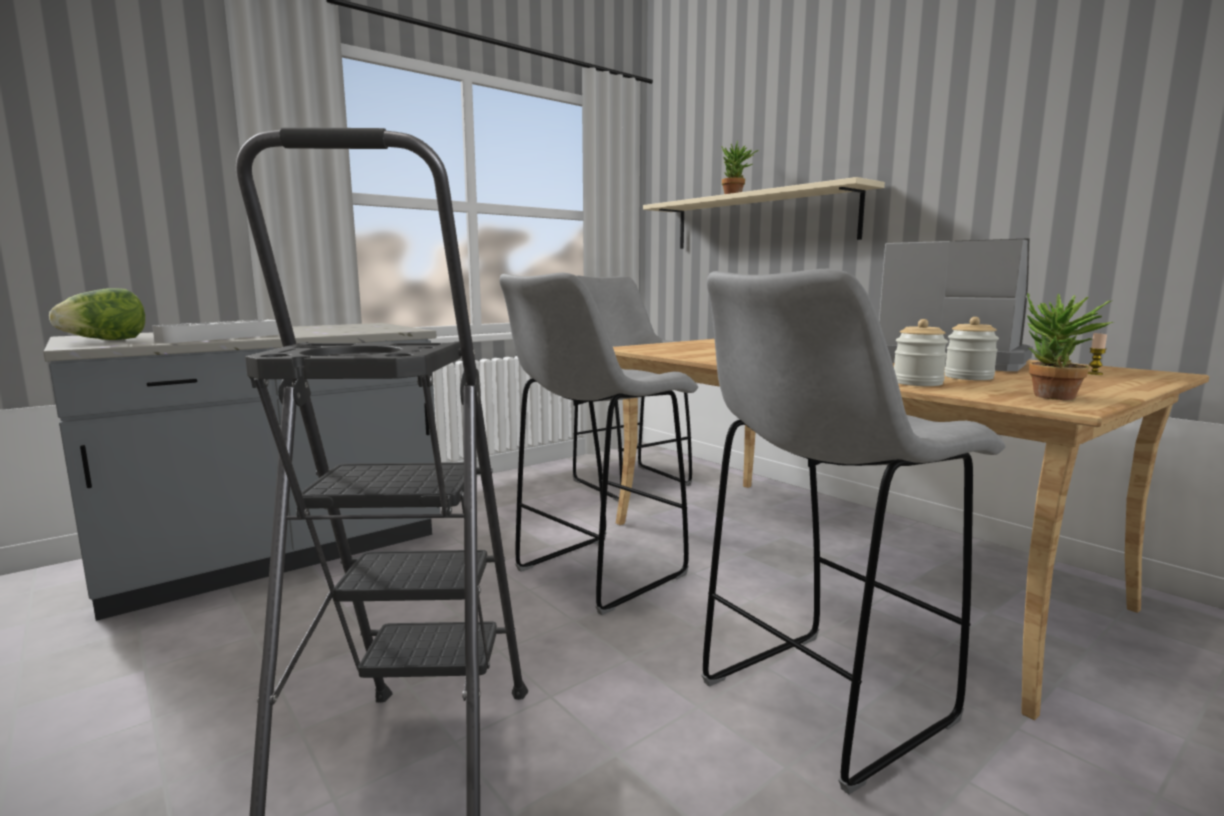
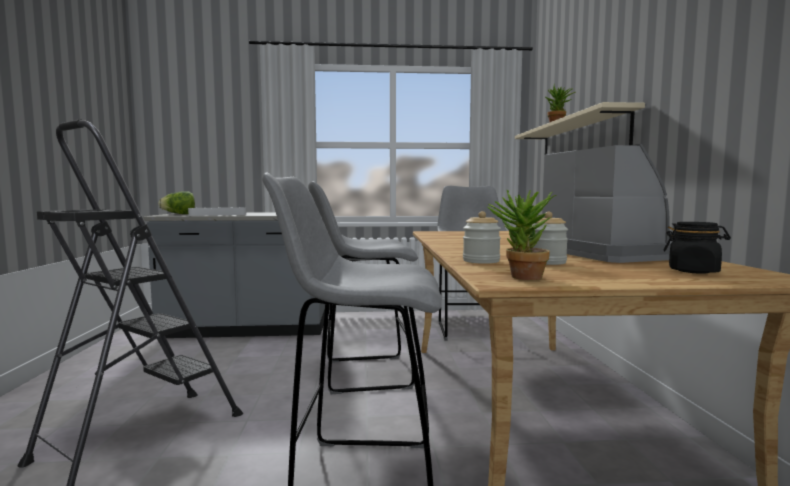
camera: 35 degrees right, 5 degrees down
candle [1088,332,1107,375] -> black jar [664,222,731,274]

